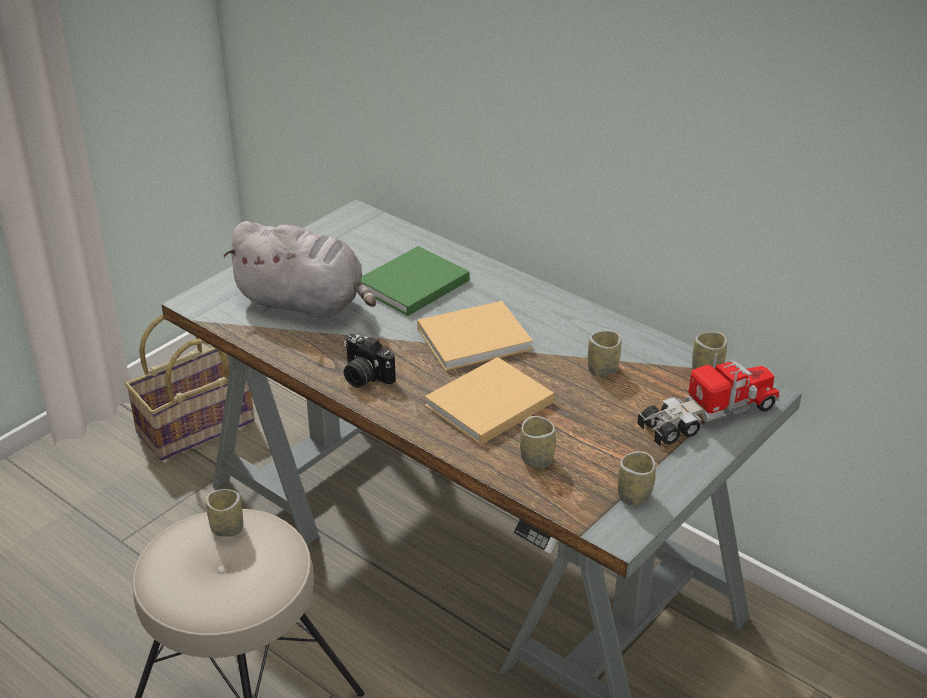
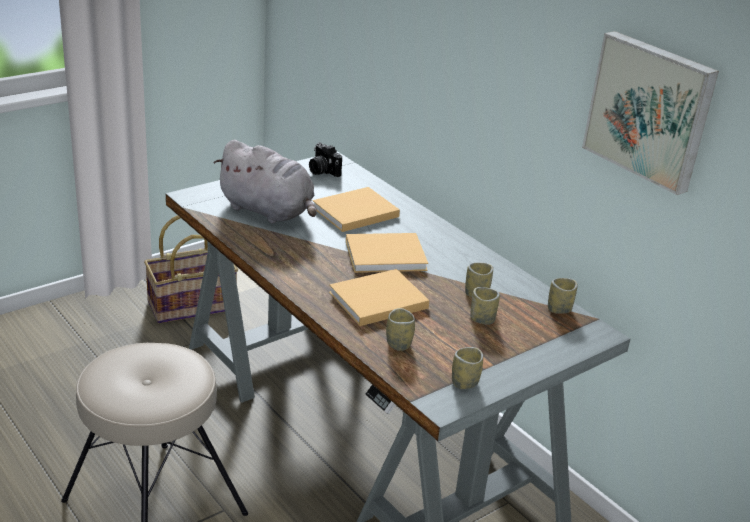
camera: 10 degrees right, 5 degrees down
cup [205,489,243,537] -> cup moved to [470,287,500,325]
camera [344,333,396,388] -> camera moved to [309,143,342,177]
green book [360,246,470,316] -> beige book [312,187,400,232]
toy truck [637,353,780,447] -> none
none -> picture [582,31,719,195]

